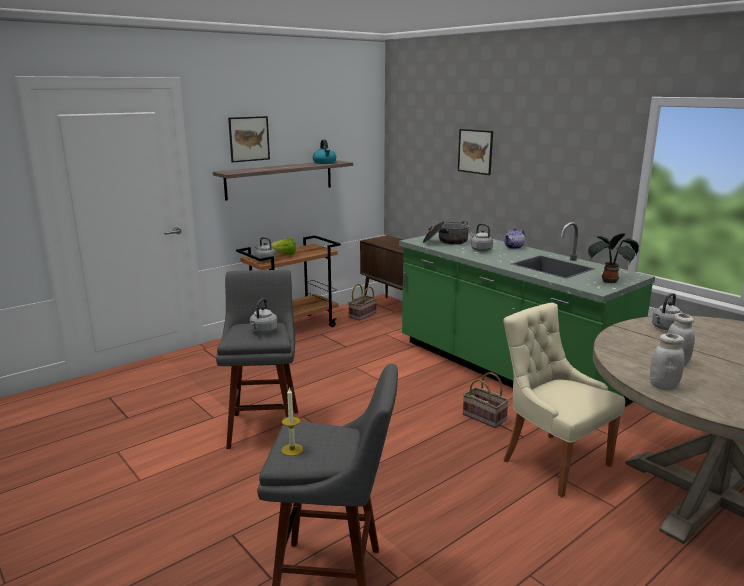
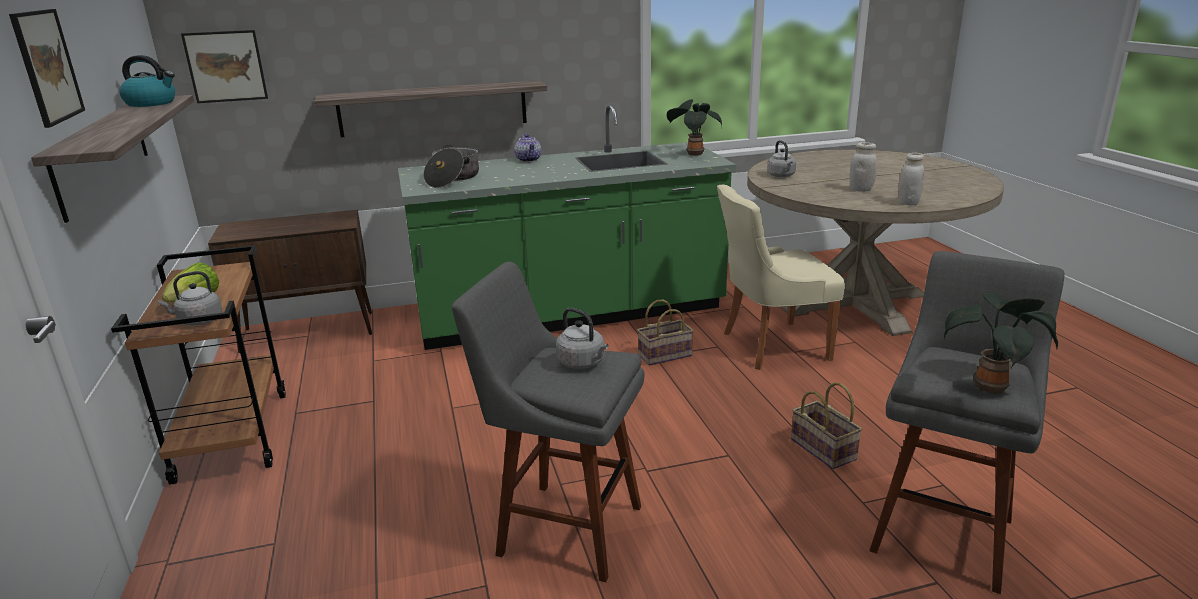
camera: 65 degrees left, 5 degrees up
candle [282,387,303,456] -> potted plant [944,292,1058,394]
basket [348,284,377,321] -> basket moved to [791,382,862,469]
picture [458,129,493,175] -> picture moved to [181,30,268,103]
grey kettle [470,224,493,252] -> none
none -> shelf [314,80,547,137]

